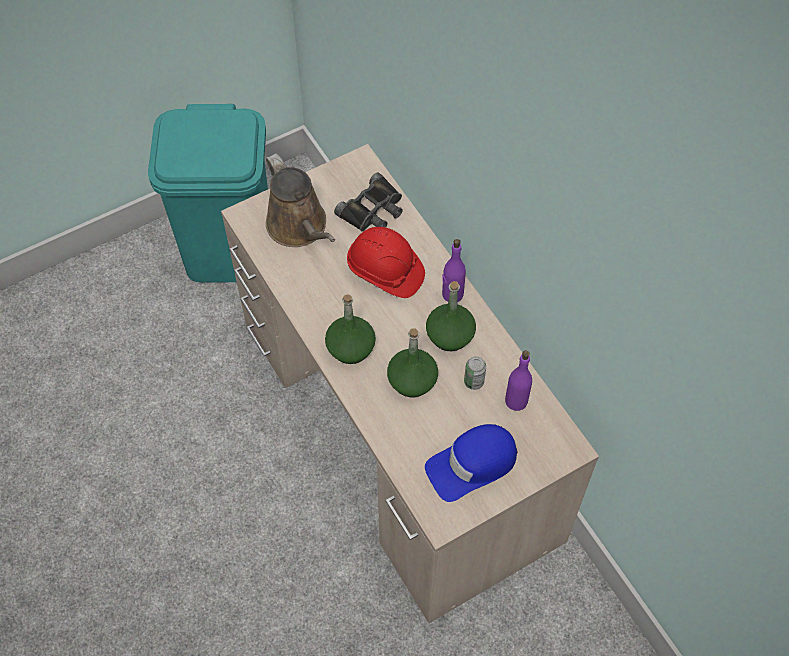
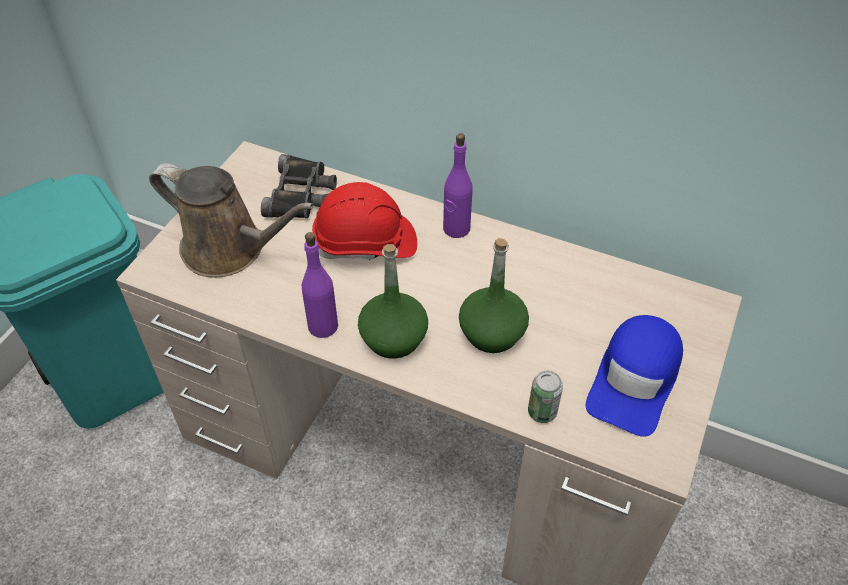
camera: 35 degrees left, 10 degrees down
green bottle [426,281,476,351] -> none
can [464,356,486,390] -> can moved to [528,370,563,423]
purple bottle [505,351,532,411] -> purple bottle moved to [302,232,338,338]

